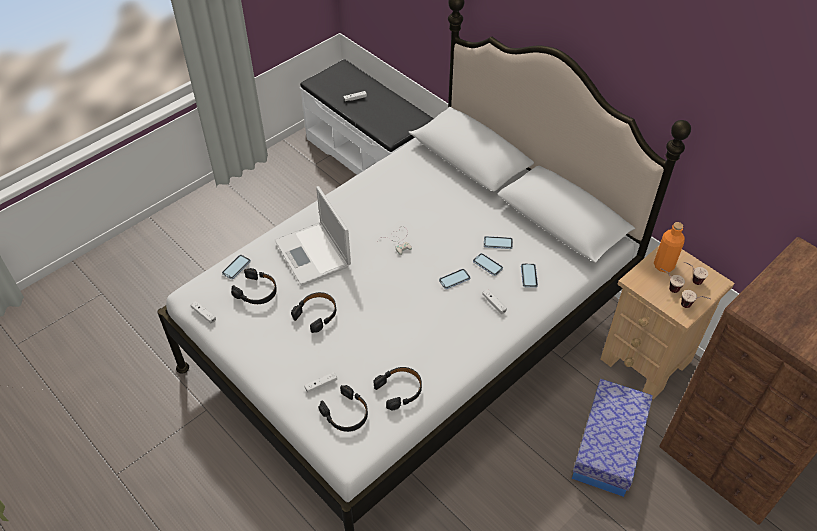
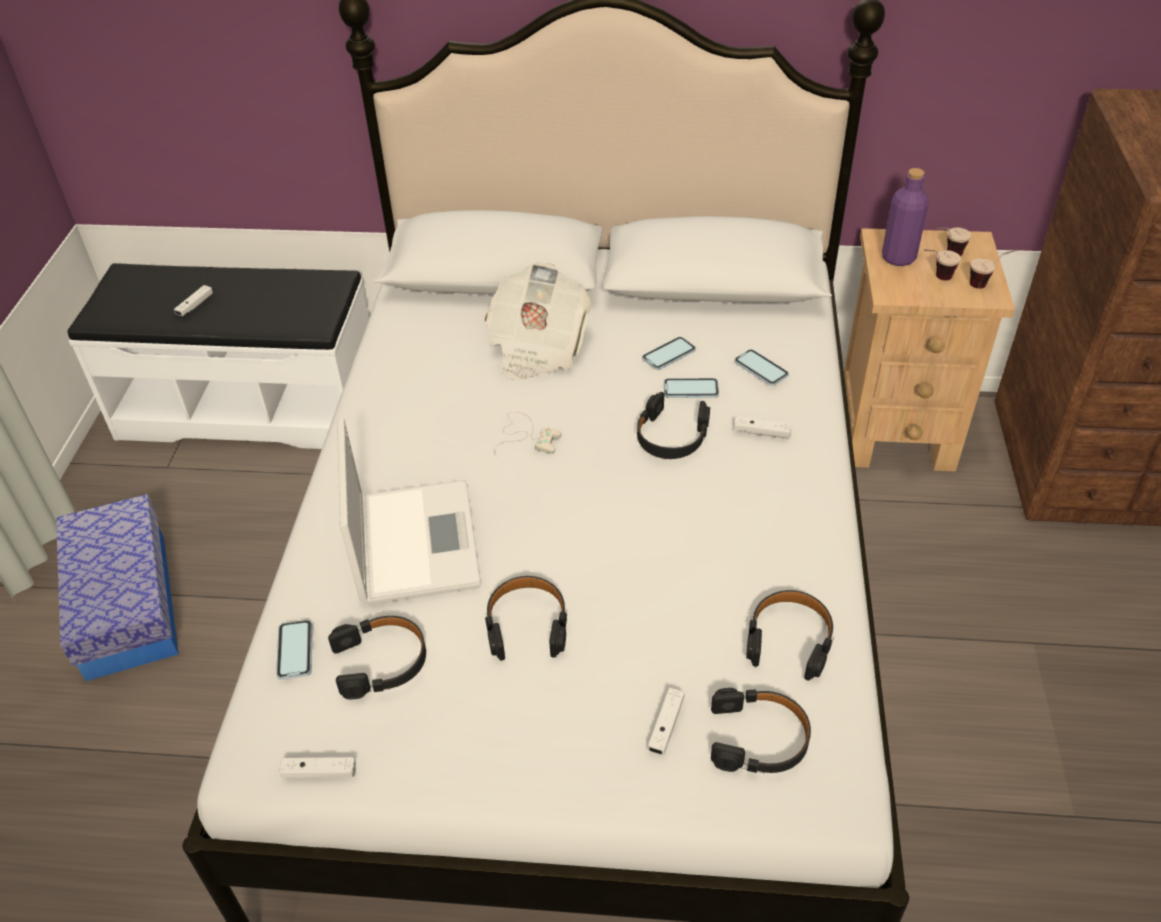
camera: 40 degrees left, 5 degrees down
laptop [275,186,351,286] -> laptop turned 120 degrees counterclockwise [337,418,481,605]
phone [439,269,470,289] -> black headphones [637,392,710,459]
storage box [572,379,653,497] -> storage box moved to [56,494,179,681]
orange bottle [654,222,685,273] -> purple bottle [882,168,929,266]
none -> newspaper [485,262,592,380]

